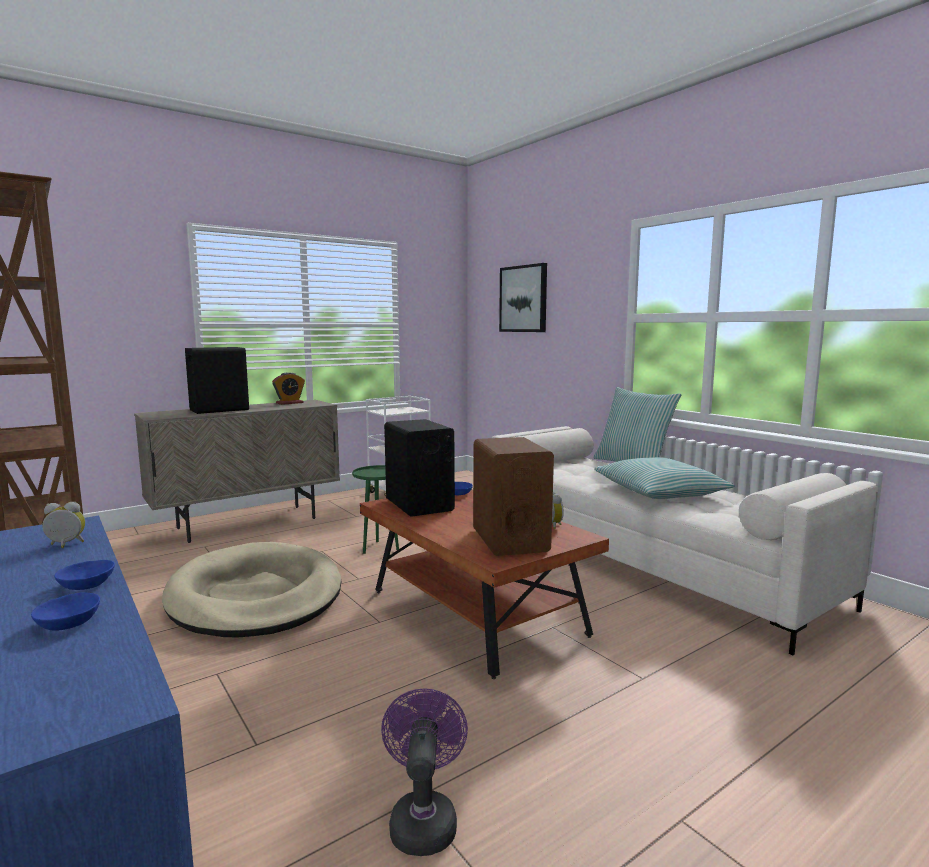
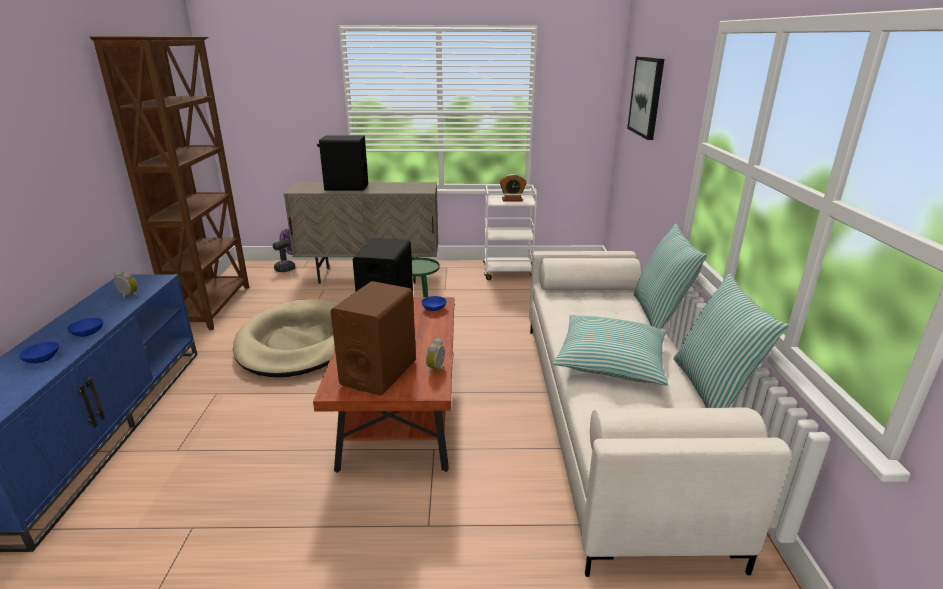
camera: 35 degrees right, 15 degrees up
alarm clock [272,372,305,405] -> alarm clock moved to [500,174,526,201]
purple fan [381,688,468,856] -> purple fan moved to [273,229,295,272]
none -> pillow [673,273,789,408]

